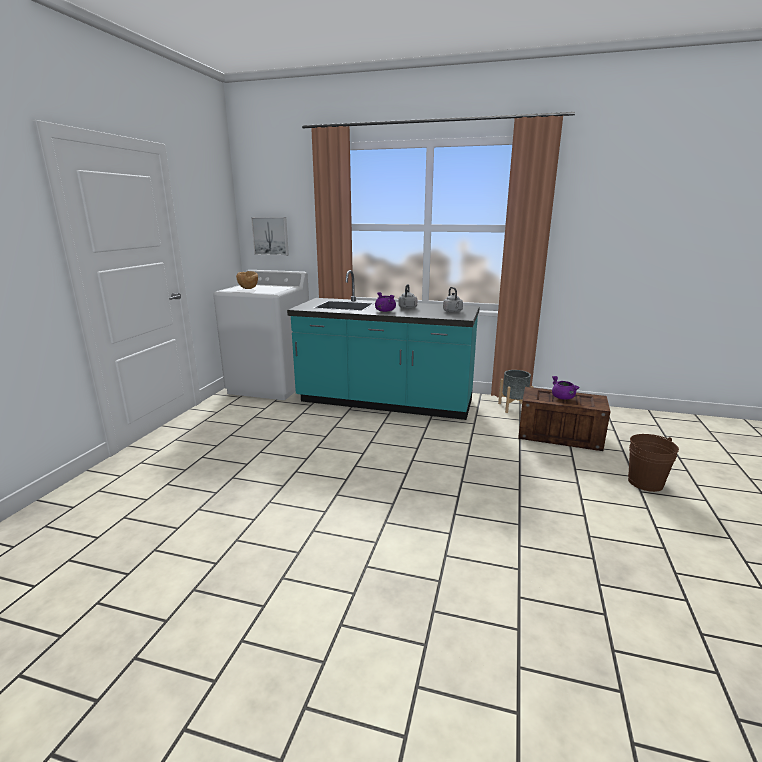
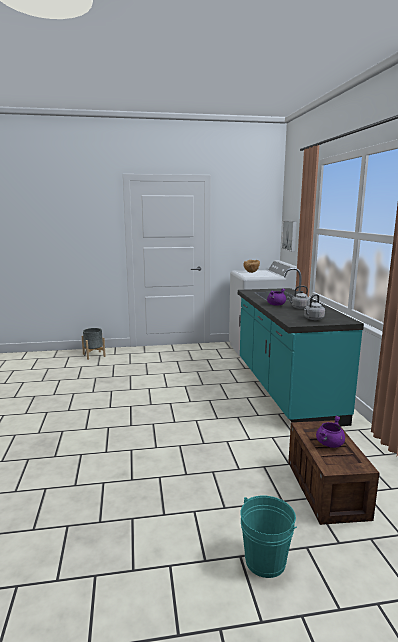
camera: 65 degrees right, 5 degrees down
grey planter [498,370,533,413] -> grey planter moved to [82,328,106,360]
brown bucket [628,434,679,492] -> turquoise bucket [240,495,297,578]

